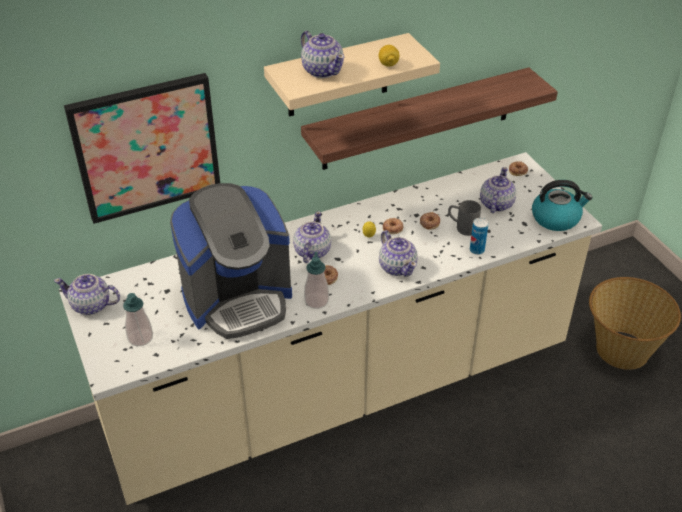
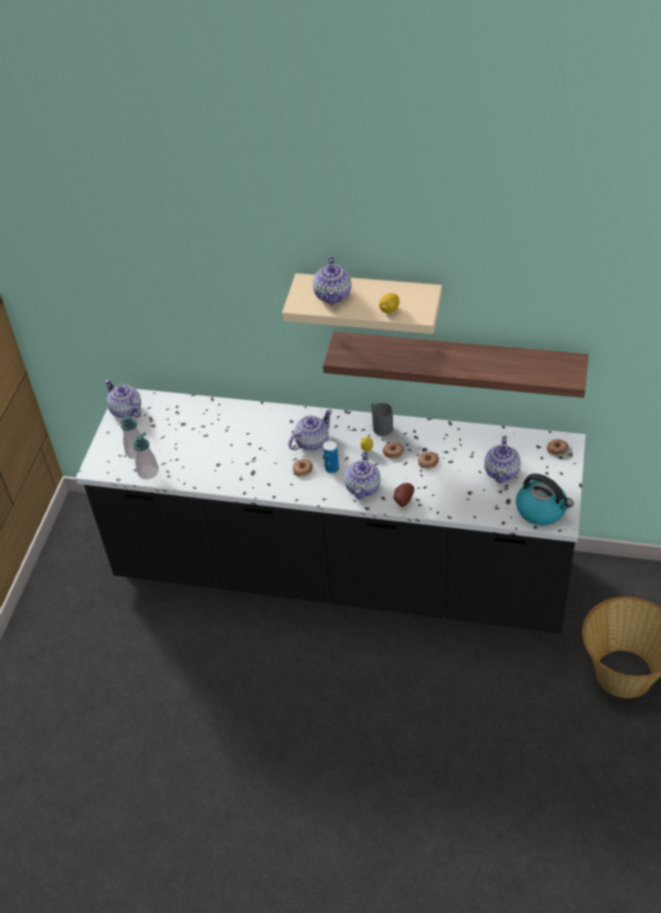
camera: 40 degrees right, 5 degrees up
beige counter [59,152,602,505] -> black counter [76,389,586,634]
picture [64,73,220,224] -> none
coffee machine [170,183,292,339] -> none
soap dispenser [304,252,329,309] -> soap dispenser moved to [133,432,159,479]
grey mug [448,200,481,236] -> grey mug moved to [371,402,393,436]
can [470,218,488,255] -> can moved to [323,440,339,473]
teapot [480,167,516,213] -> teapot turned 135 degrees clockwise [484,435,521,483]
none -> potato [393,483,414,507]

